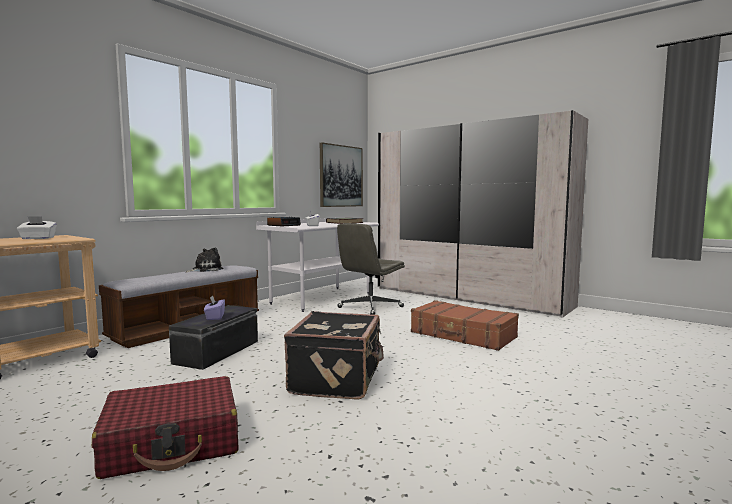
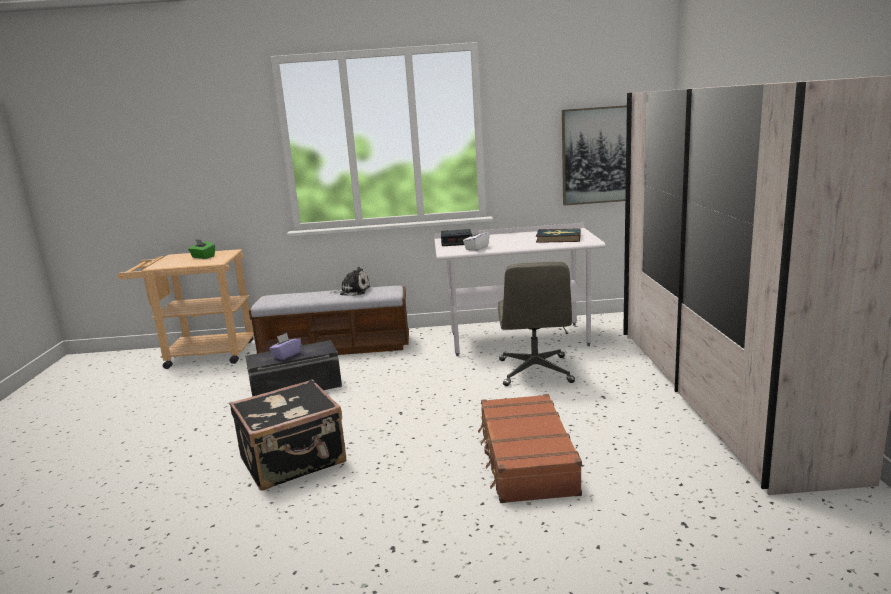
camera: 50 degrees right, 10 degrees up
white tissue box [17,216,57,239] -> green tissue box [188,239,215,259]
red suitcase [92,376,238,479] -> none
grey office chair [337,223,405,315] -> grey office chair turned 90 degrees counterclockwise [498,262,575,386]

